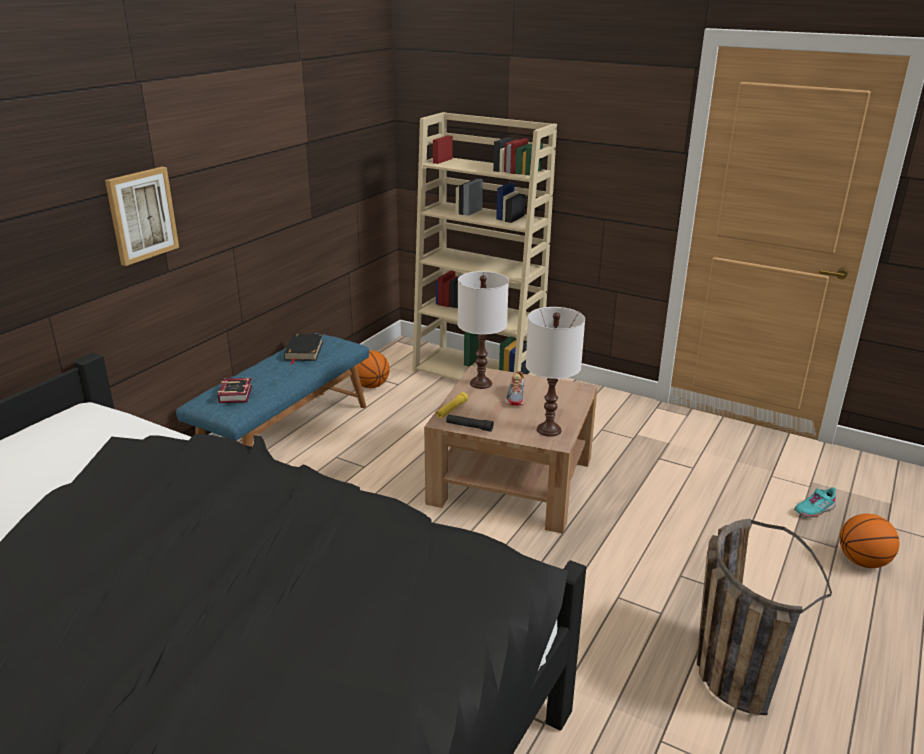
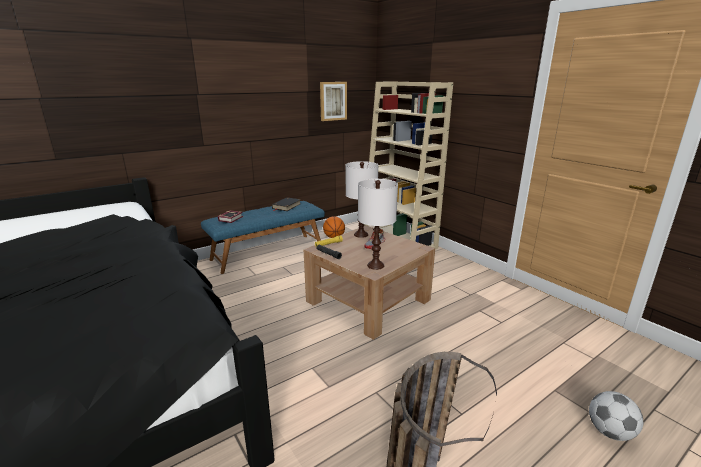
camera: 25 degrees right, 5 degrees down
picture [105,167,179,266] -> picture moved to [320,82,347,121]
turquoise shoe [794,487,836,518] -> none
basketball [839,514,899,568] -> football [589,391,643,441]

